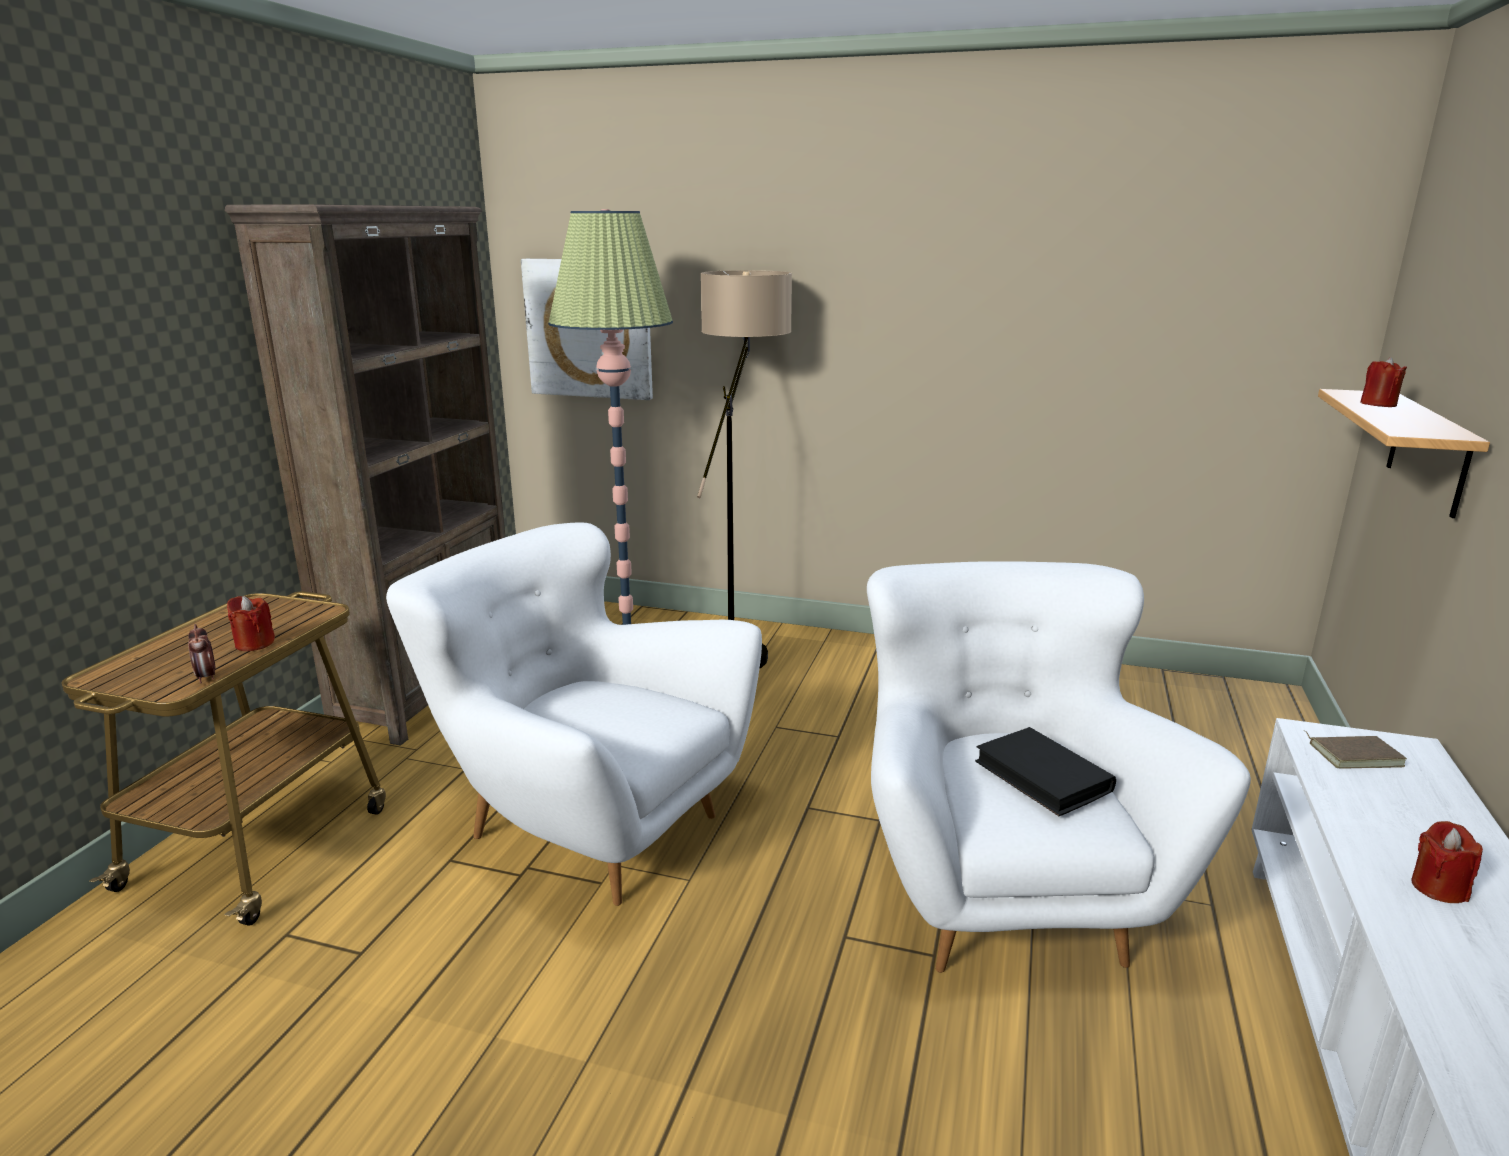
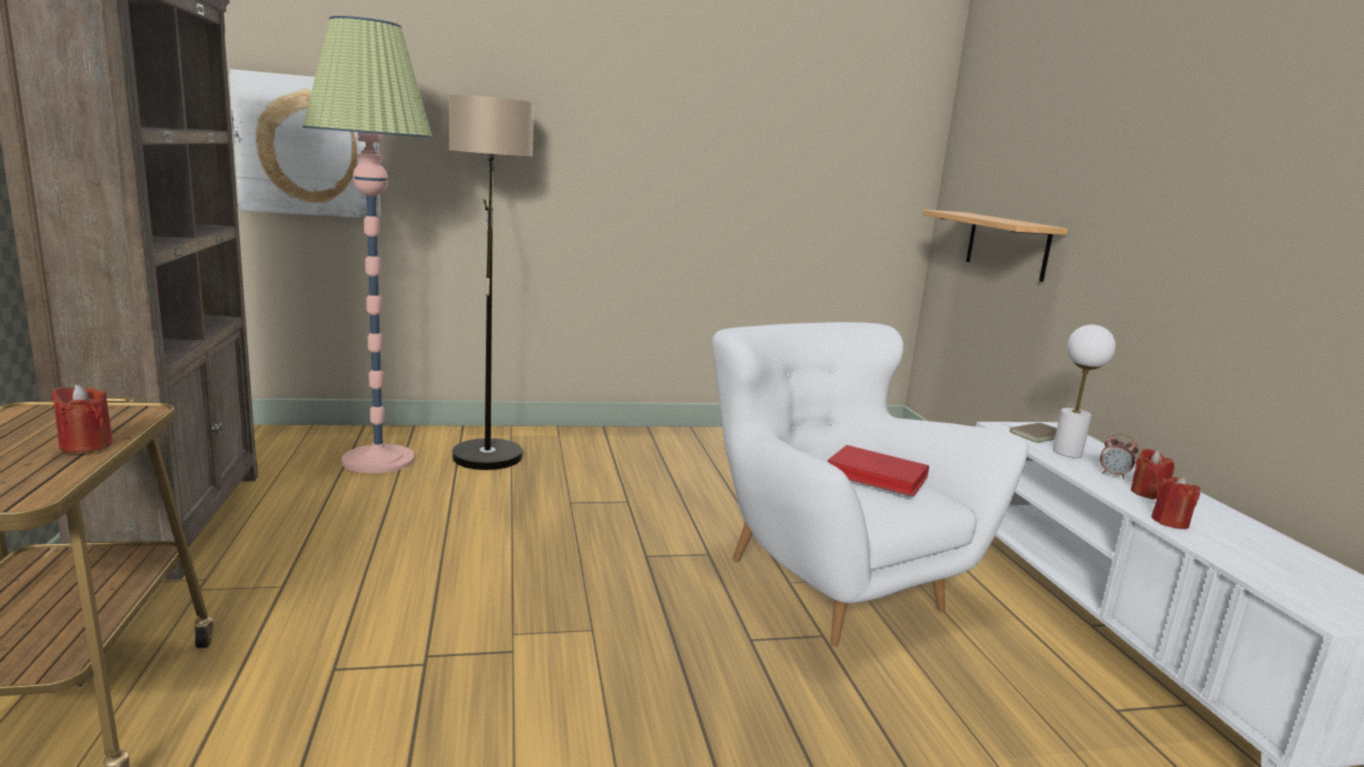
camera: 30 degrees left, 5 degrees down
alarm clock [188,624,216,683] -> alarm clock moved to [1100,434,1139,479]
white armchair [386,522,762,906] -> none
black book [975,727,1116,816] -> red book [827,445,929,497]
red candle [1360,357,1407,407] -> red candle moved to [1151,477,1200,529]
none -> white table lamp [1053,325,1116,458]

